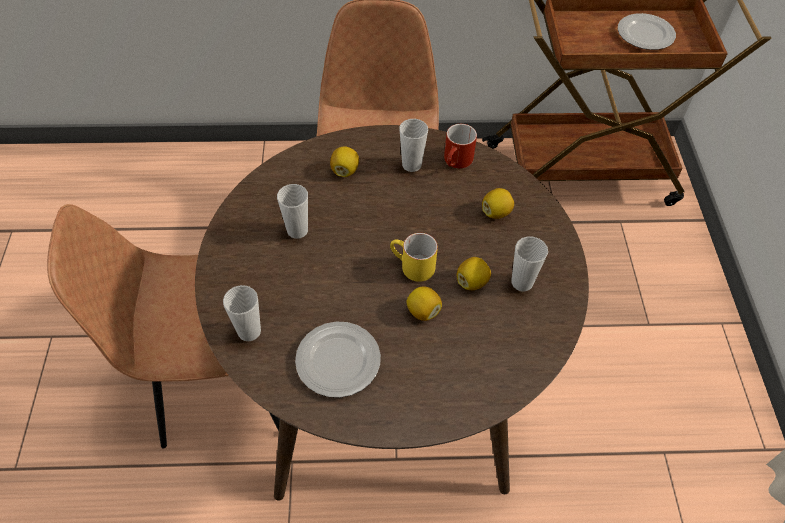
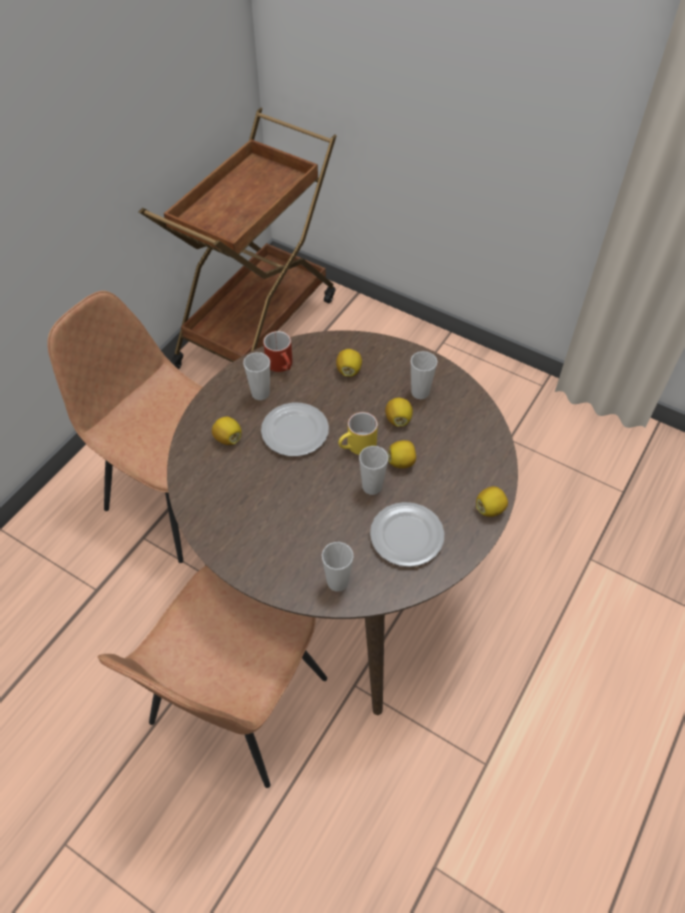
camera: 55 degrees left, 0 degrees up
cup [277,184,308,239] -> cup moved to [359,446,388,495]
plate [618,13,676,50] -> plate moved to [261,403,329,456]
none -> lemon [476,486,508,517]

